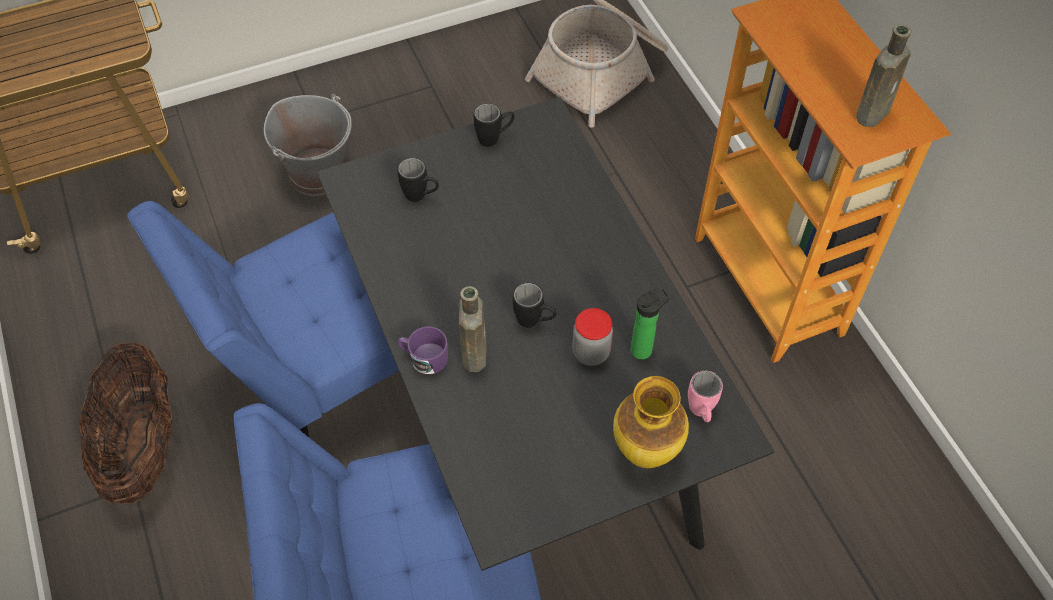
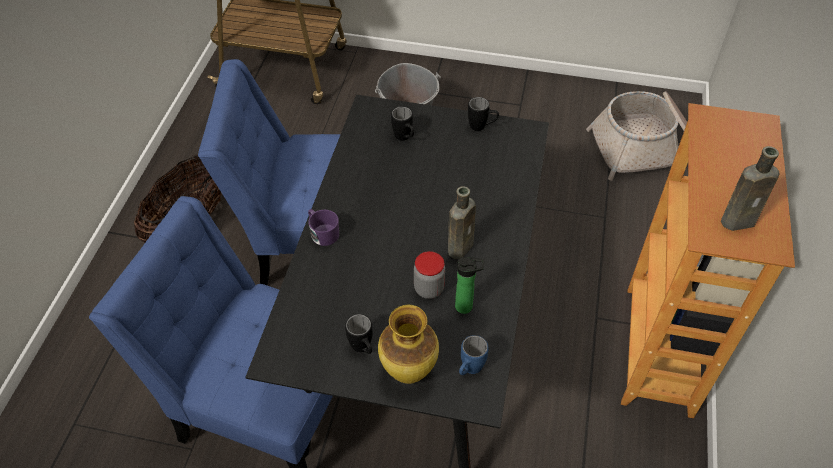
camera: 35 degrees right, 5 degrees down
brown bottle [459,286,487,372] -> brown bottle moved to [448,186,476,259]
black mug [513,283,556,328] -> black mug moved to [345,314,373,354]
pink mug [688,371,723,422] -> blue mug [459,335,489,375]

